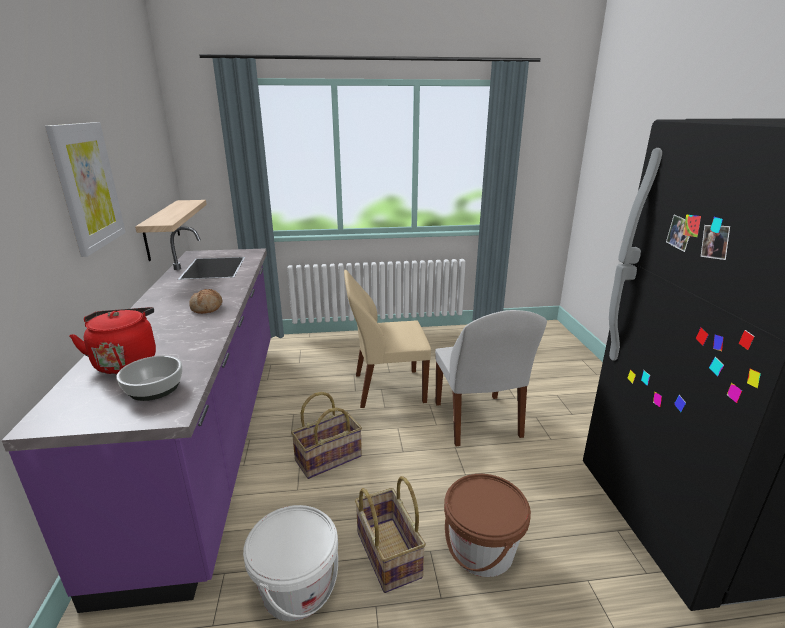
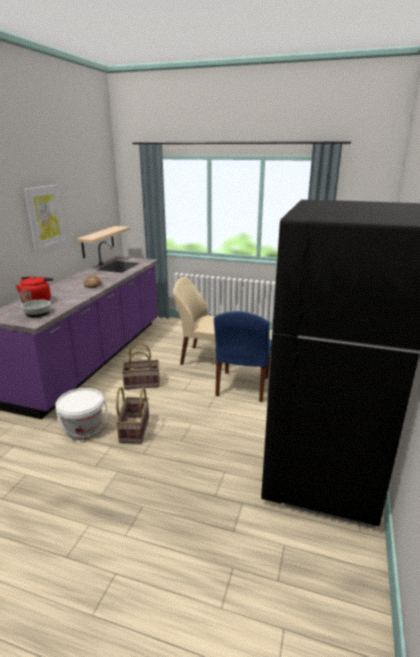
camera: 25 degrees right, 0 degrees up
white chair [435,310,547,446] -> blue chair [214,311,272,402]
brown bucket [444,474,531,577] -> none

